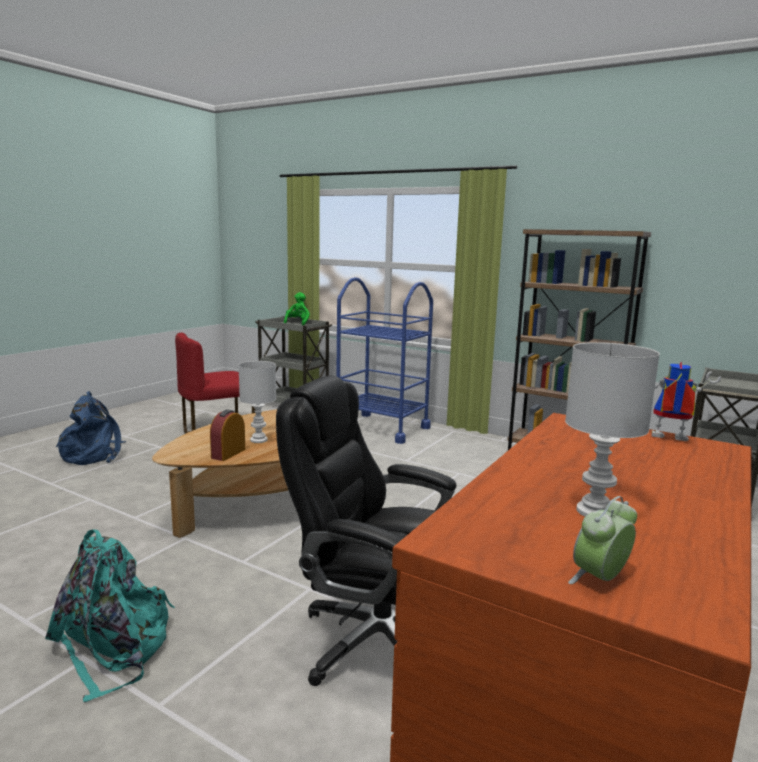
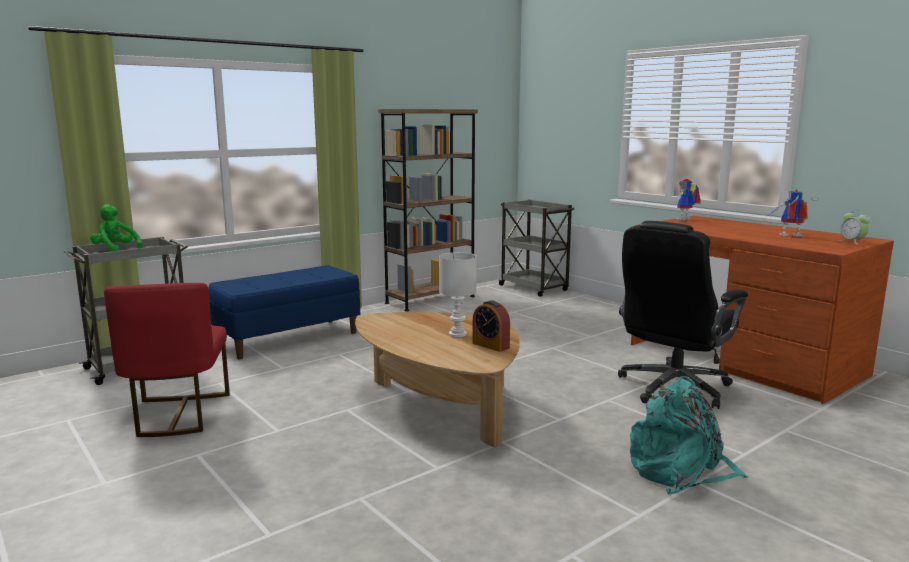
camera: 70 degrees left, 0 degrees up
blue backpack [56,391,126,465] -> none
blue cart [336,277,433,444] -> blue bench [208,265,360,359]
white table lamp [565,342,660,517] -> toy robot [767,189,819,237]

